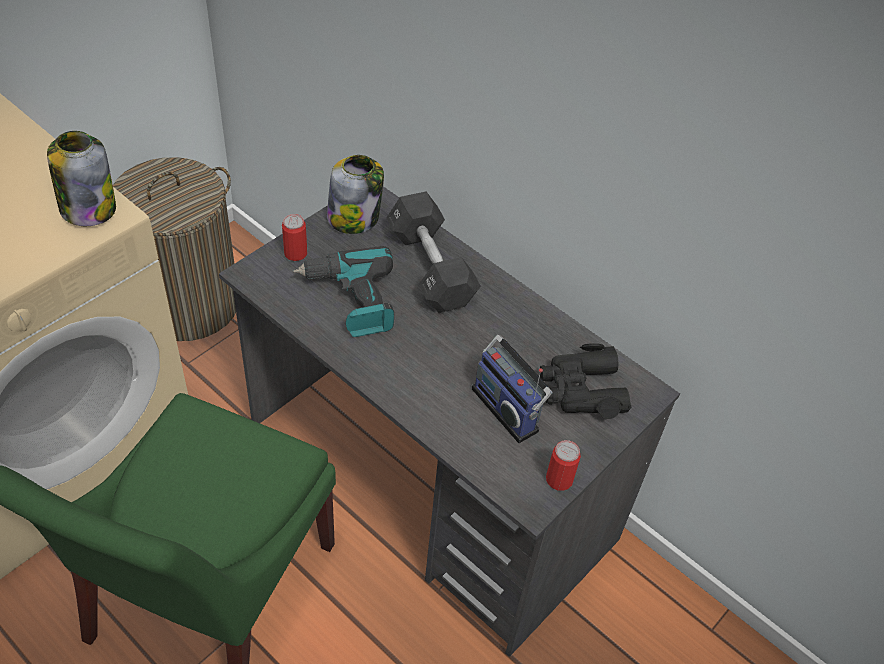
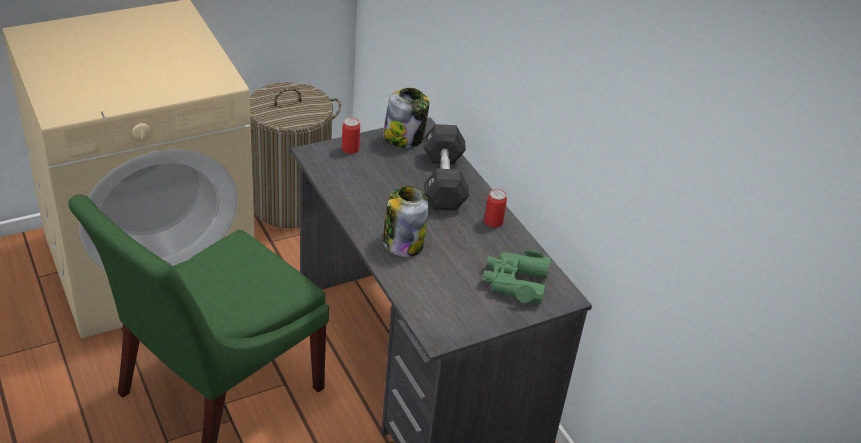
camera: 20 degrees right, 10 degrees down
jar [47,131,116,226] -> jar moved to [383,186,429,257]
power drill [293,246,394,337] -> none
radio [472,335,552,443] -> none
black binoculars [540,343,631,419] -> green binoculars [482,249,551,304]
can [546,440,581,491] -> can moved to [484,189,507,228]

